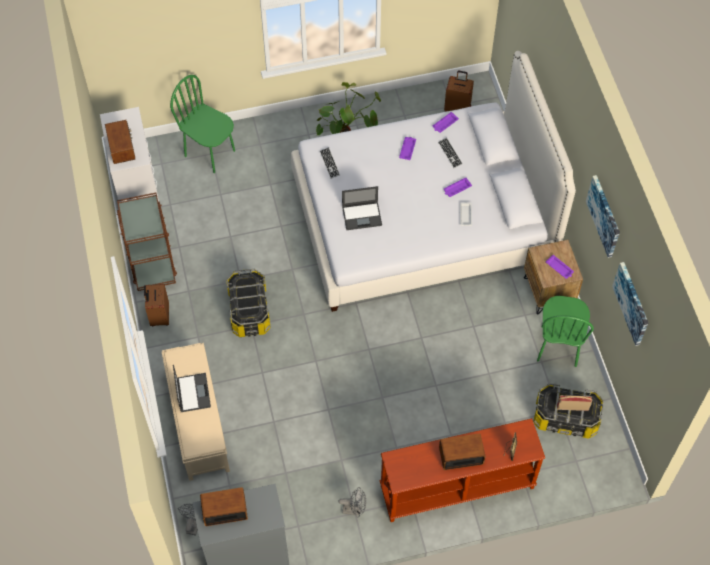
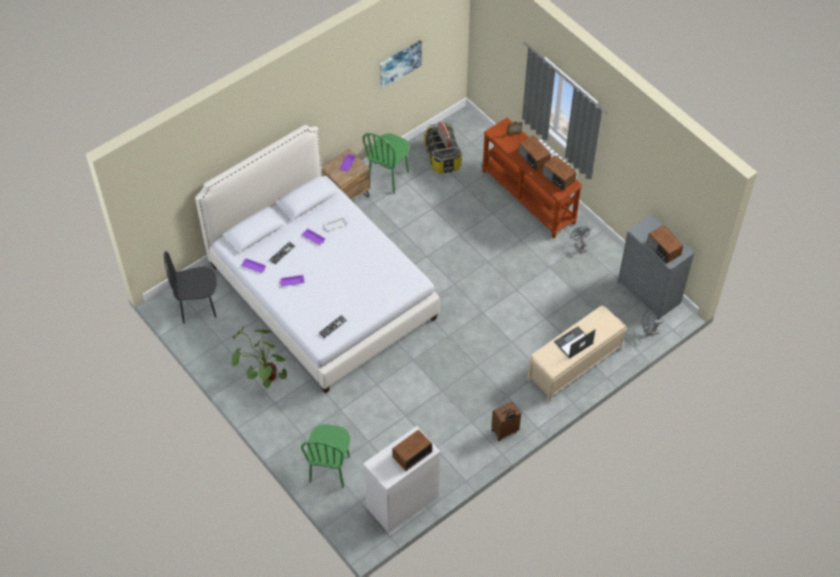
camera: 115 degrees left, 5 degrees down
brown cart [117,193,177,291] -> none
storage box [227,269,270,337] -> none
laptop [342,186,382,230] -> none
brown suitcase [444,71,474,112] -> black chair [164,251,217,324]
green chair [537,296,594,367] -> green chair turned 135 degrees clockwise [362,133,410,193]
picture [586,175,620,258] -> none
none -> radio [542,155,577,191]

